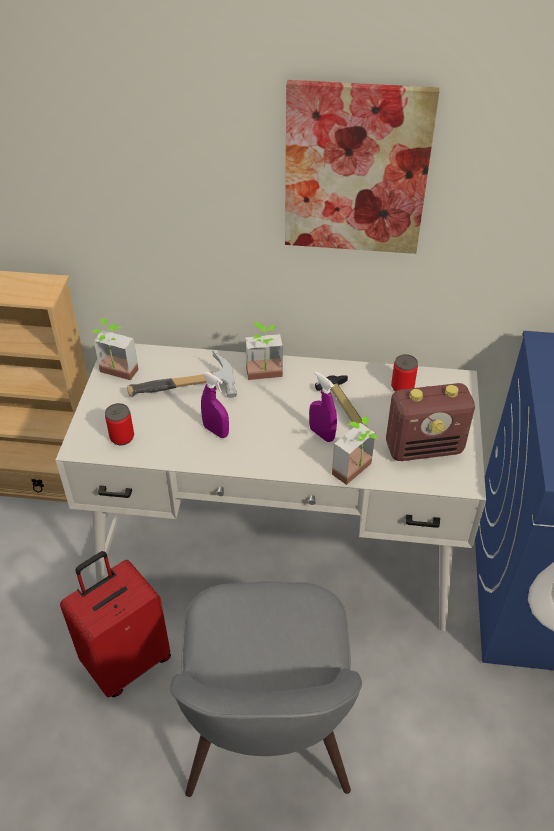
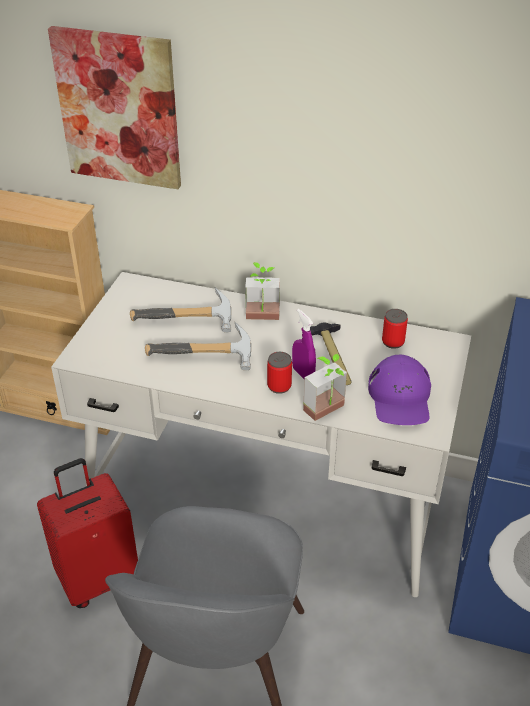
camera: 10 degrees right, 5 degrees down
potted plant [91,318,139,380] -> none
can [105,403,134,445] -> can moved to [267,352,292,394]
purple spray bottle [201,372,229,438] -> hammer [145,322,251,371]
picture [285,80,439,254] -> picture moved to [48,26,181,189]
radio [386,383,475,461] -> purple cap [368,355,431,425]

